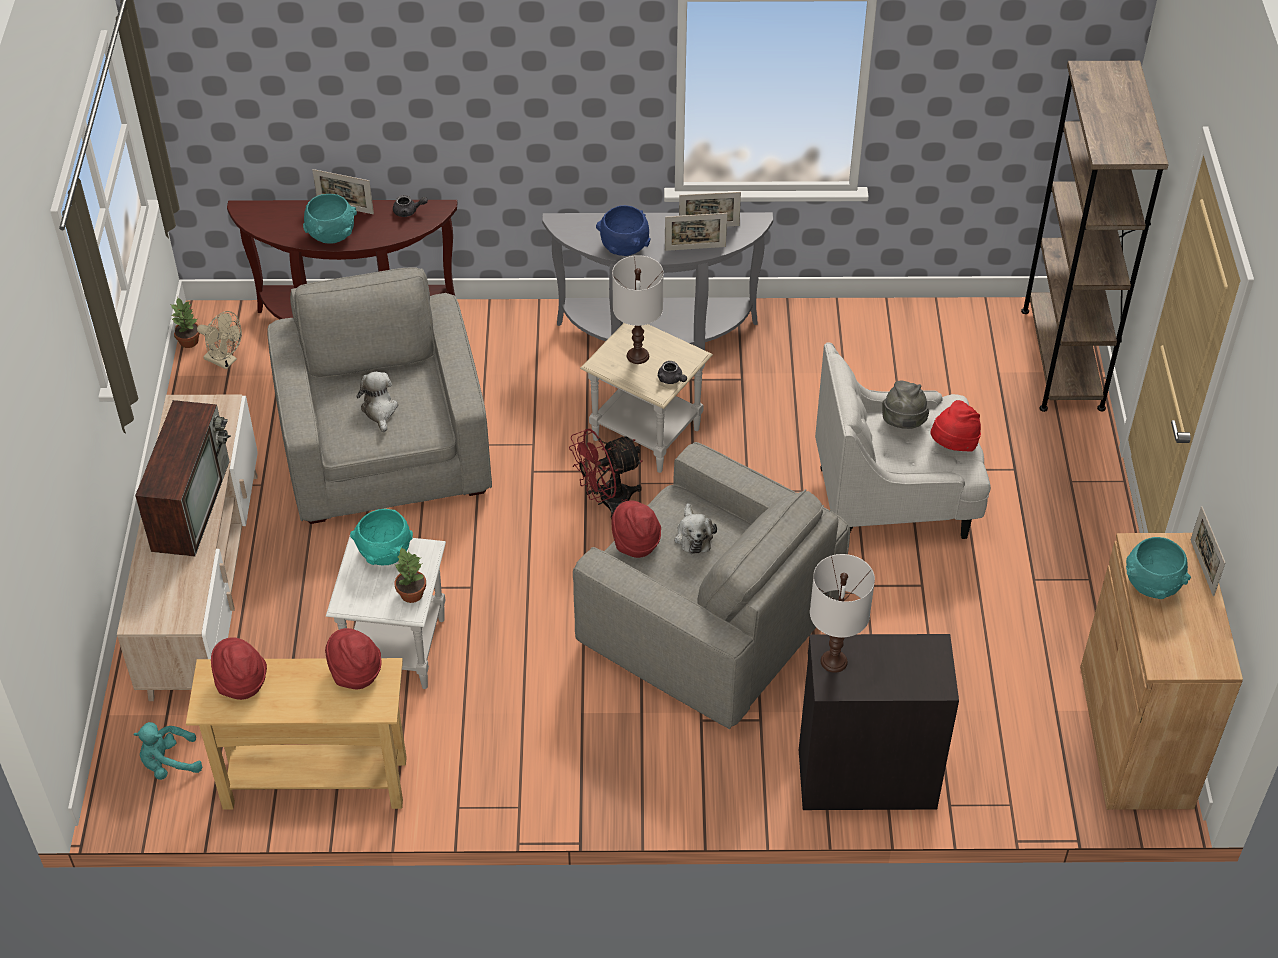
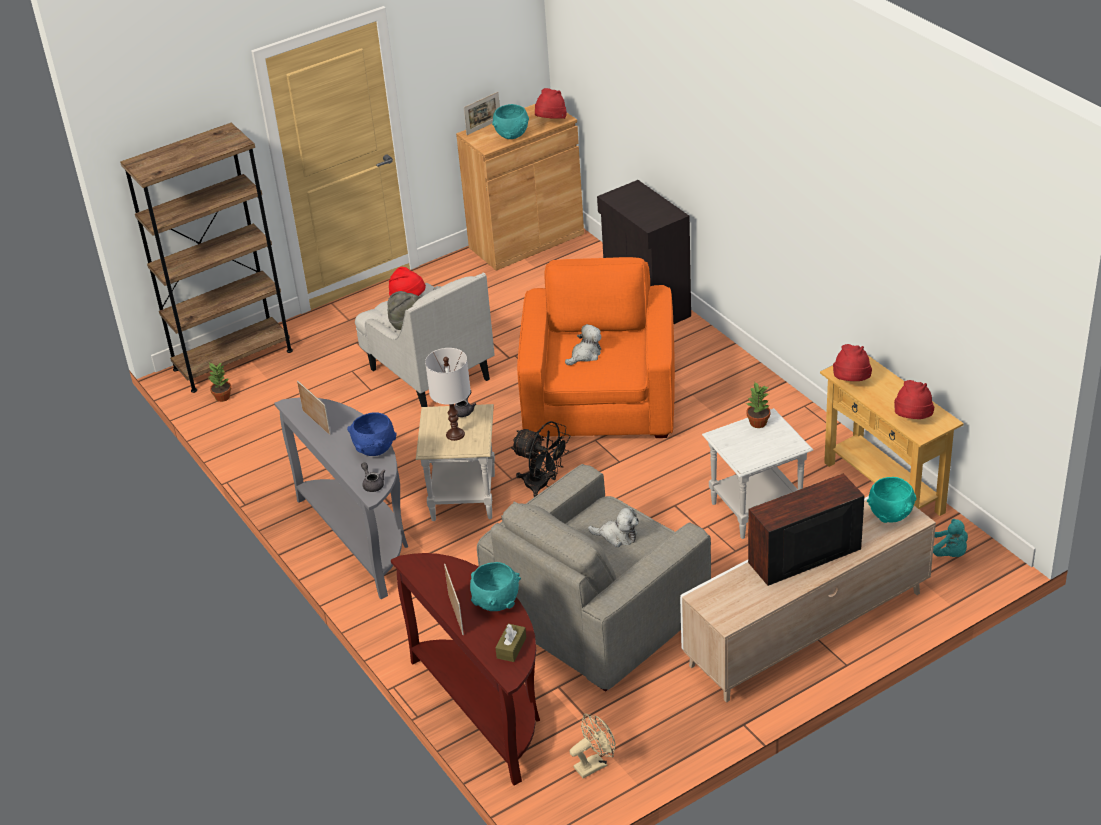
camera: 120 degrees left, 10 degrees down
potted plant [171,298,200,348] -> potted plant moved to [209,363,231,402]
beige fan [197,311,242,370] -> beige fan turned 60 degrees clockwise [570,714,616,778]
turquoise bowl [350,509,413,566] -> turquoise bowl moved to [867,477,916,523]
plush toy [356,372,398,432] -> plush toy turned 120 degrees counterclockwise [588,507,639,547]
grey teapot [393,195,428,217] -> grey teapot moved to [361,462,385,492]
red fan [569,429,642,520] -> black fan [511,421,570,497]
grey armchair [573,442,850,729] -> orange armchair [517,257,675,438]
red hat [611,500,661,558] -> red hat moved to [535,88,567,119]
picture frame [665,213,727,251] -> none
white table lamp [810,554,875,673] -> none
none -> brown tissue box [496,624,526,662]

